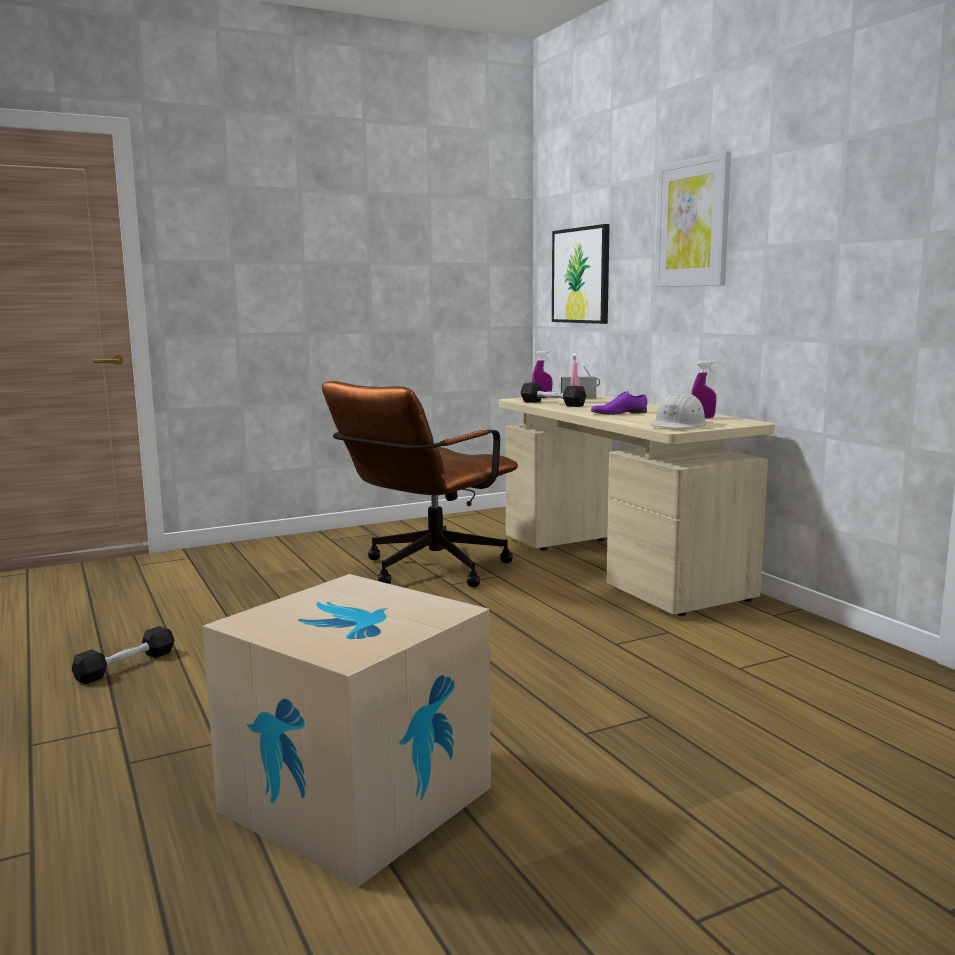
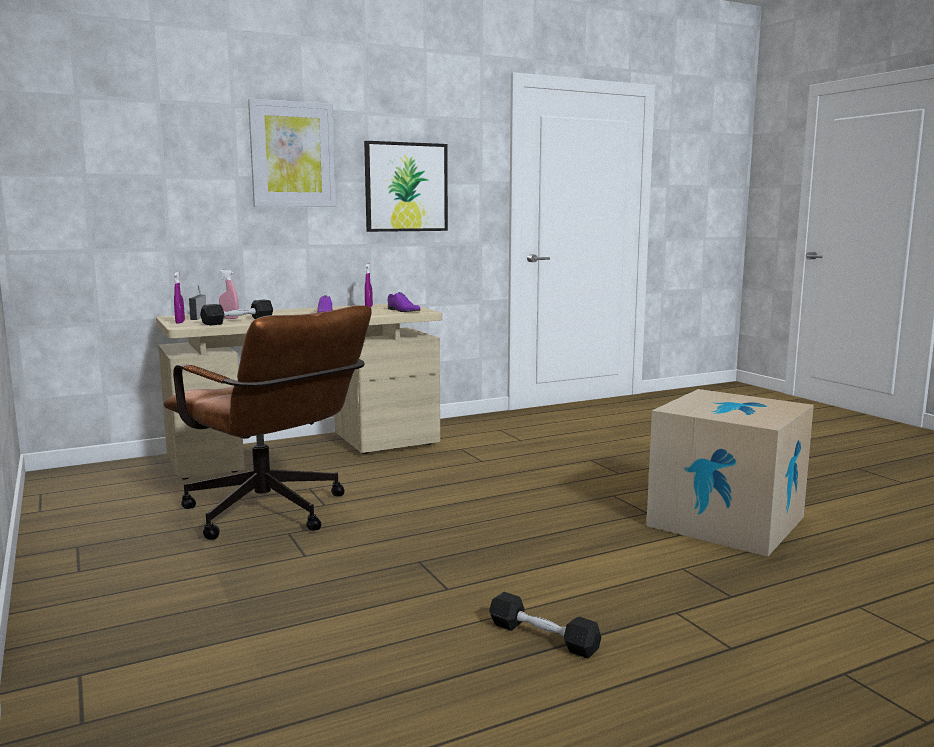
camera: 90 degrees left, 0 degrees up
picture [552,224,610,324] -> picture moved to [364,141,448,232]
white hard hat [651,392,707,428] -> purple shoe [388,292,421,312]

